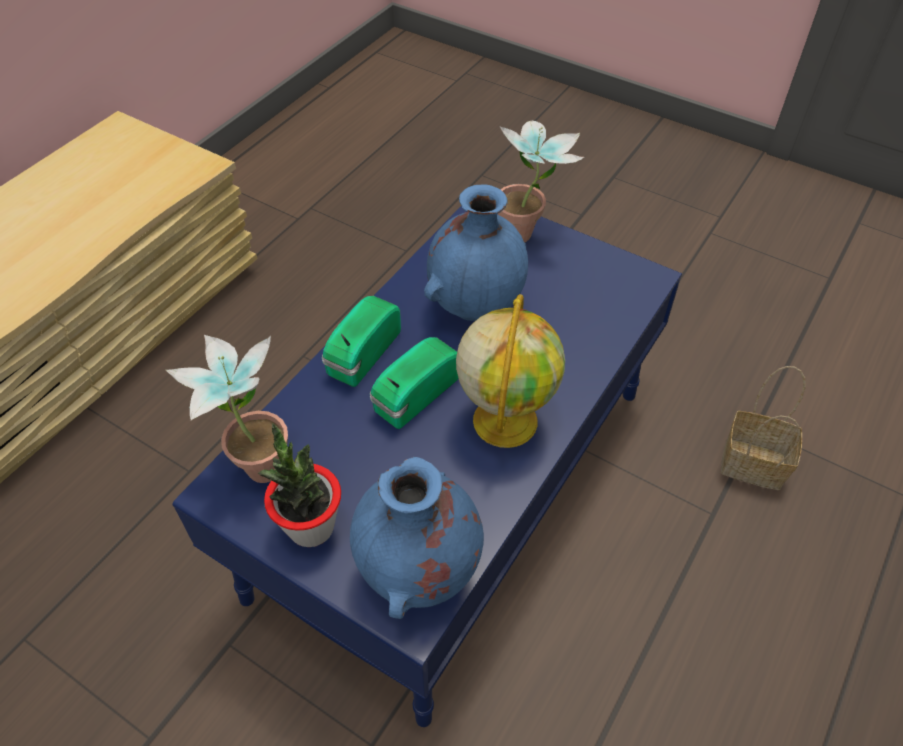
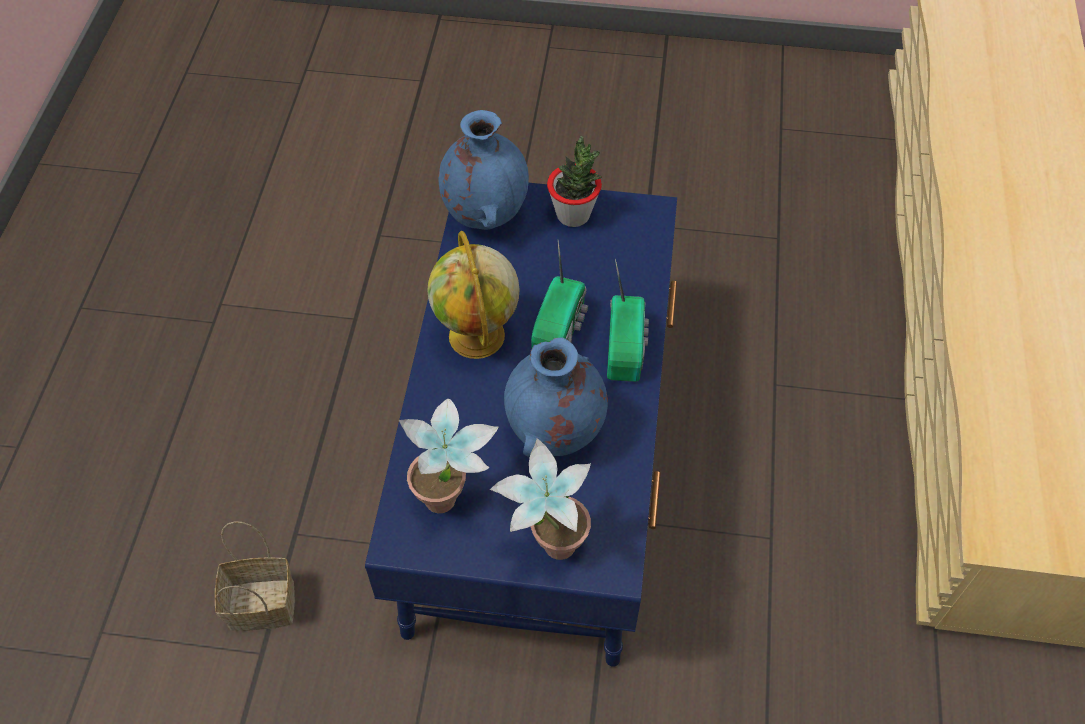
camera: 155 degrees right, 5 degrees up
potted plant [166,335,288,483] -> potted plant moved to [399,399,499,513]

